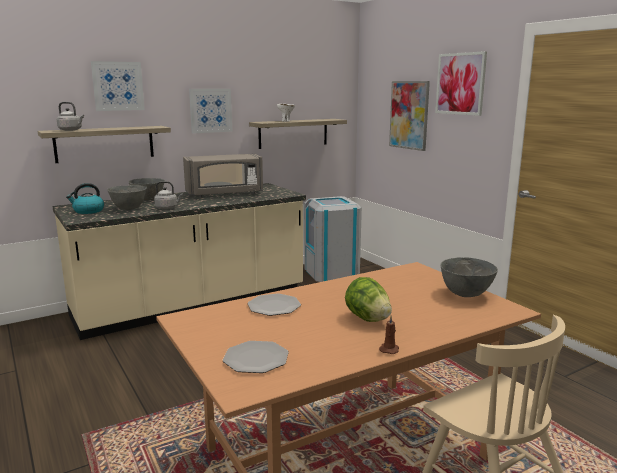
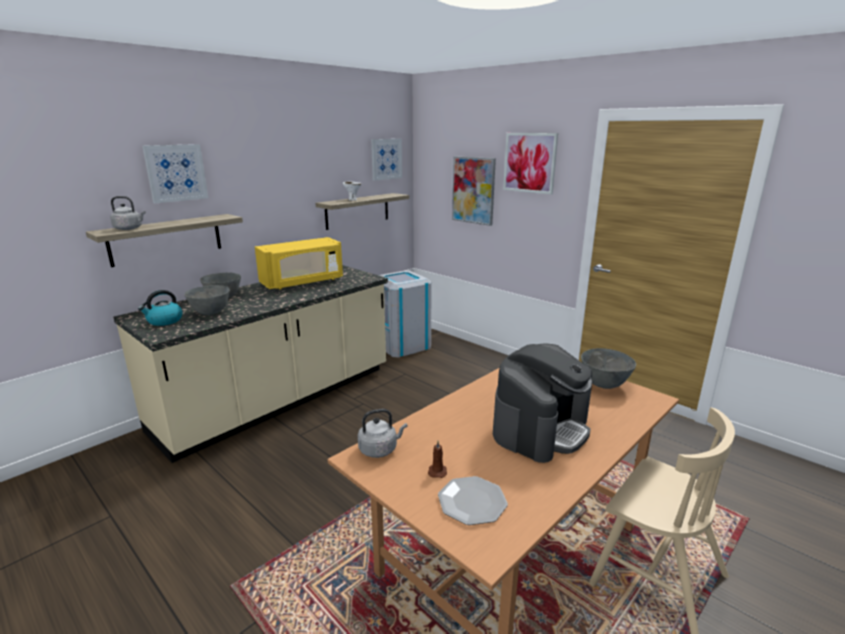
camera: 15 degrees left, 5 degrees up
grey kettle [154,181,183,210] -> grey kettle moved to [358,409,407,458]
grey microwave [183,154,263,197] -> yellow microwave [255,237,343,289]
picture [189,89,232,133] -> picture moved to [371,139,402,181]
plate [247,294,301,316] -> none
lettuce [345,277,392,322] -> coffee machine [493,344,592,463]
brown candle [379,316,399,354] -> brown candle moved to [428,441,447,478]

